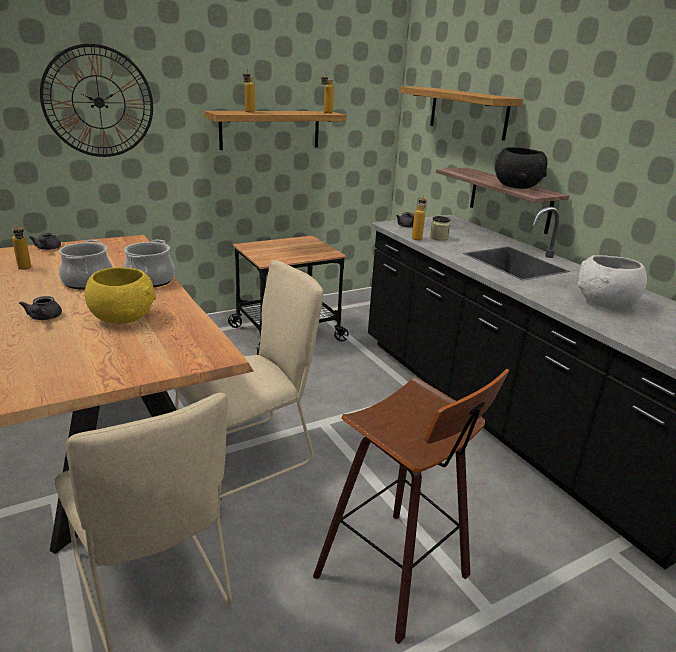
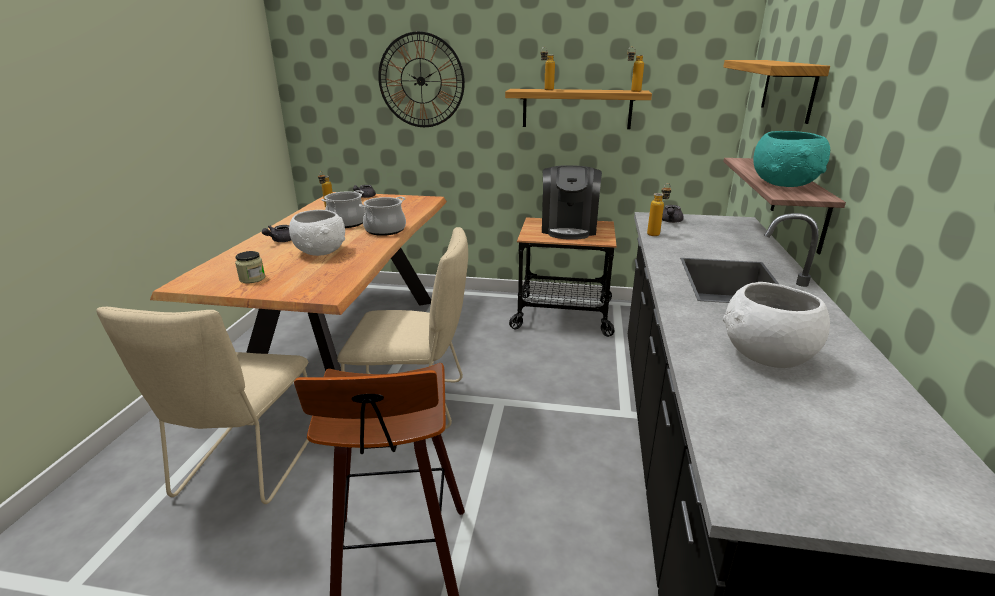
camera: 40 degrees right, 0 degrees up
yellow bowl [85,267,156,324] -> white bowl [289,210,345,256]
jar [430,216,451,241] -> jar moved to [235,251,265,283]
black bowl [495,147,547,189] -> turquoise bowl [753,131,830,187]
none -> coffee machine [542,165,602,240]

